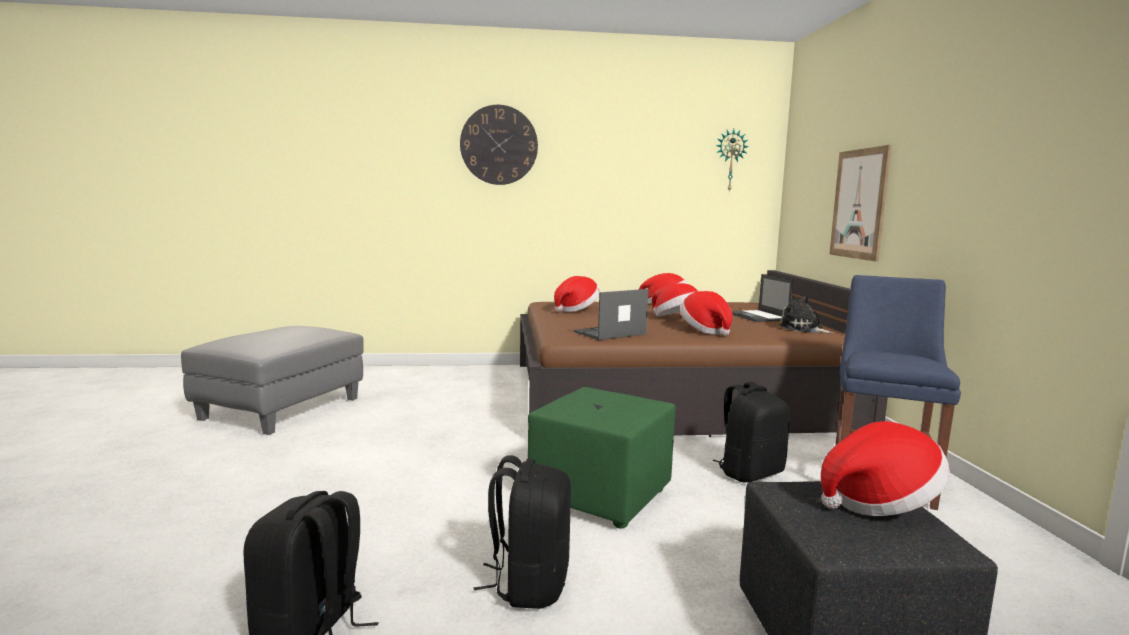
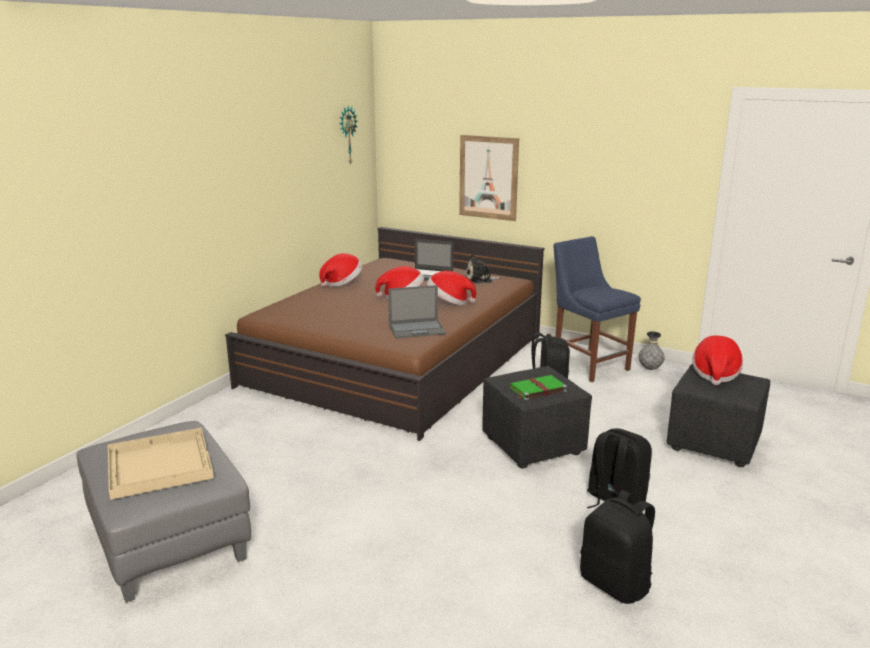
camera: 55 degrees left, 10 degrees up
wall clock [460,105,538,185] -> none
green ottoman [528,387,675,529] -> black ottoman [482,366,592,468]
hat [554,276,600,312] -> none
laptop [573,289,648,340] -> laptop turned 105 degrees counterclockwise [388,285,446,338]
none -> beige tray [108,428,214,500]
none -> green book [509,375,567,400]
none -> grey vase [639,331,665,370]

